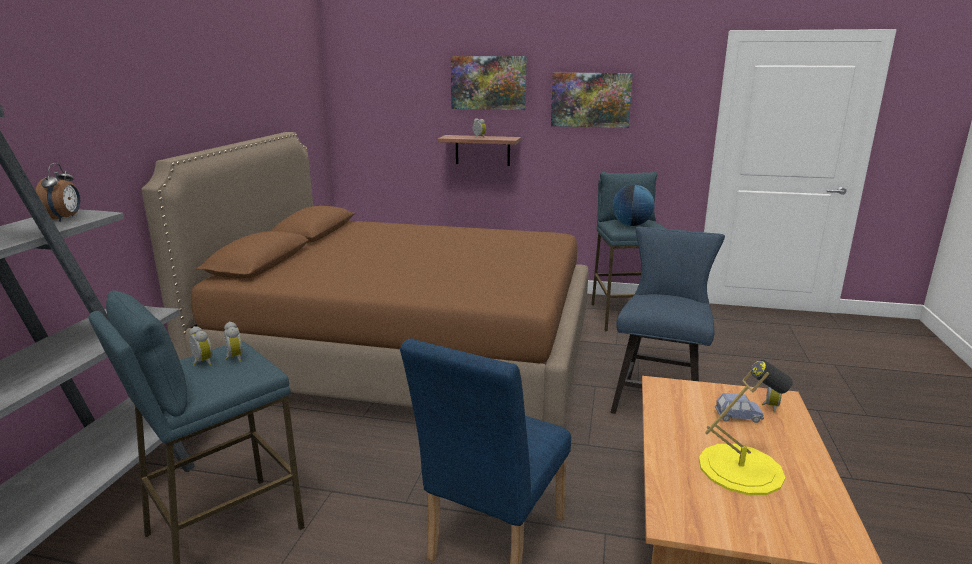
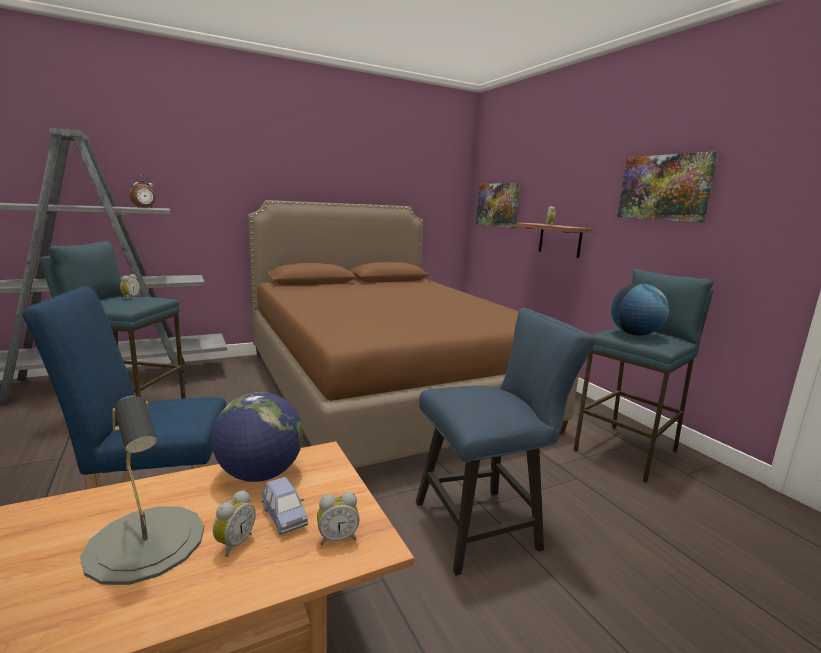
camera: 50 degrees right, 5 degrees down
alarm clock [224,321,243,362] -> alarm clock moved to [213,490,256,557]
picture [451,56,527,110] -> picture moved to [476,183,521,228]
yellow table lamp [699,360,793,495] -> grey table lamp [80,396,204,585]
none -> globe [212,392,303,482]

